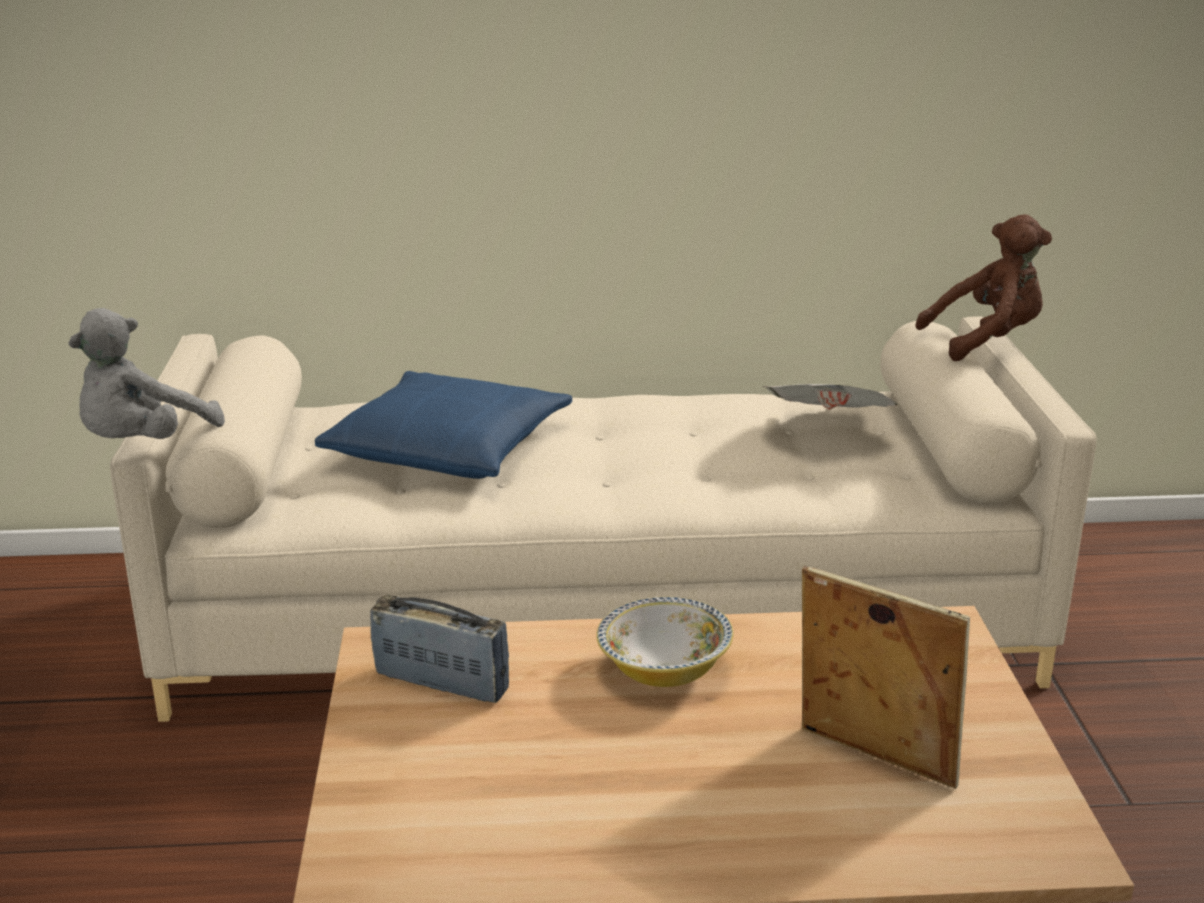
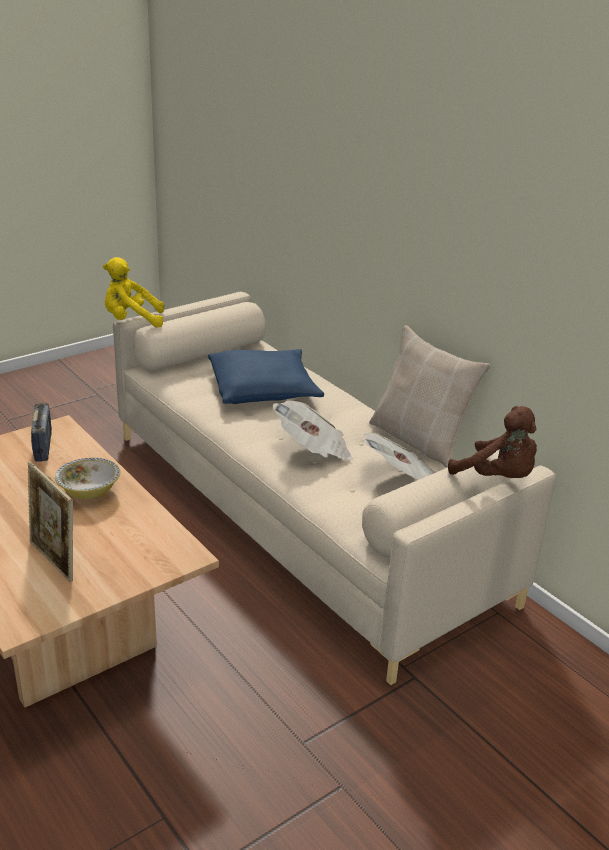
camera: 55 degrees right, 5 degrees up
grey plush toy [68,308,225,439] -> yellow plush toy [103,257,164,328]
picture frame [802,566,970,789] -> picture frame turned 135 degrees clockwise [28,462,73,582]
none -> newspaper [273,401,353,461]
none -> beige pillow [369,325,490,468]

